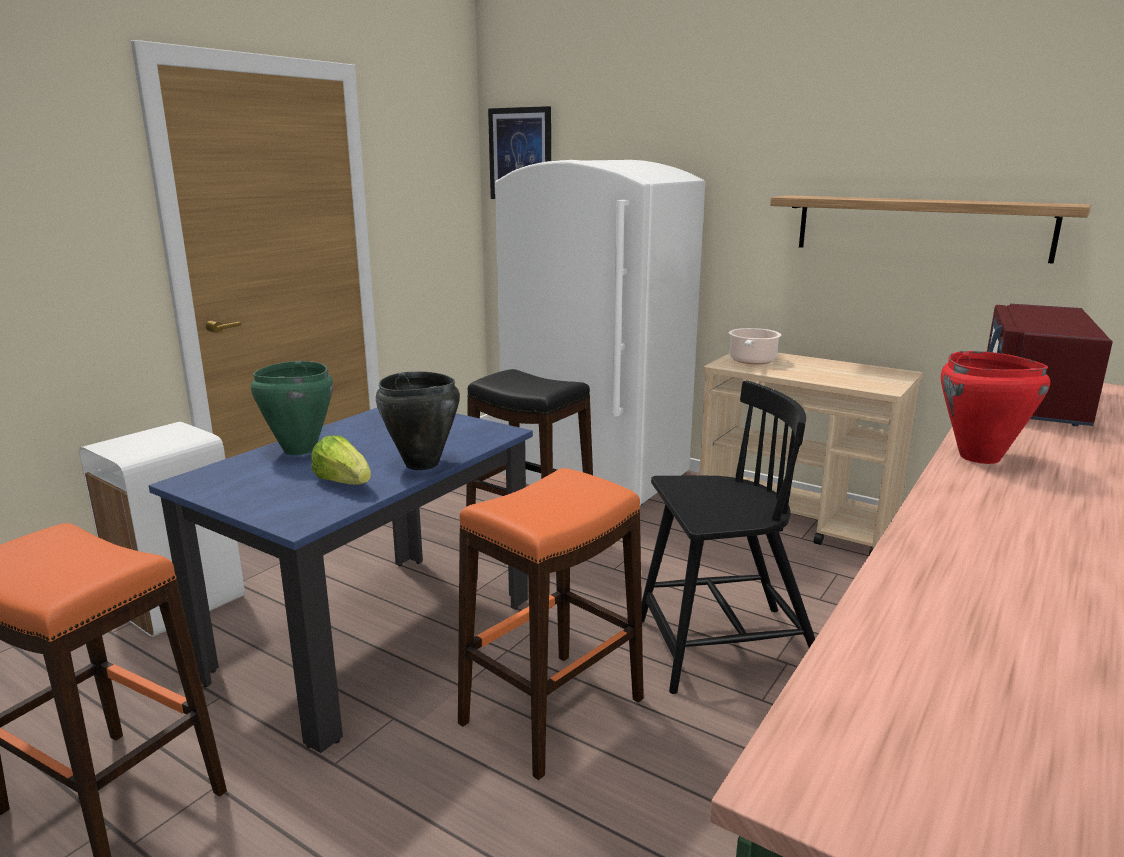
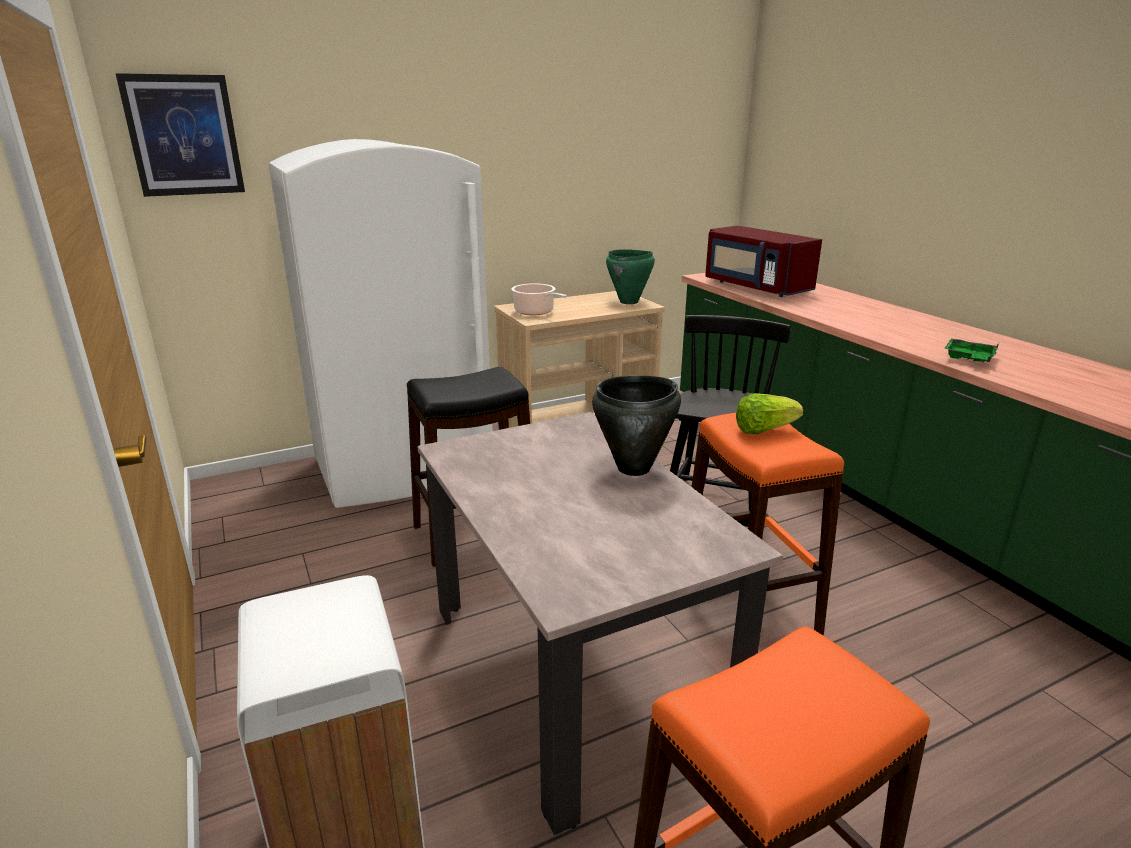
camera: 60 degrees left, 5 degrees up
blue dining table [149,408,533,753] -> beige dining table [417,412,783,835]
green cooking pot [251,361,333,455] -> green cooking pot moved to [606,249,655,304]
lettuce [311,435,371,485] -> lettuce moved to [736,393,803,434]
shelf [770,195,1091,264] -> none
red cooking pot [941,351,1050,464] -> none
none -> green tray [944,338,999,363]

